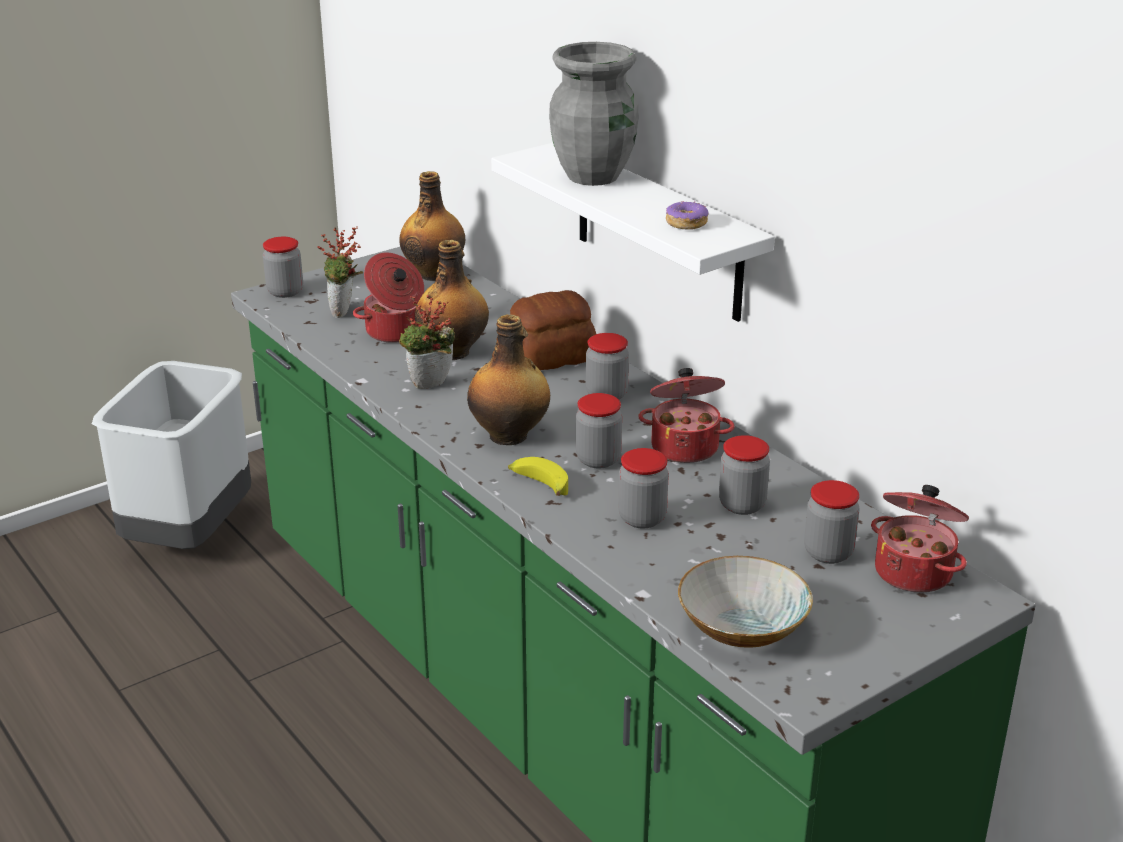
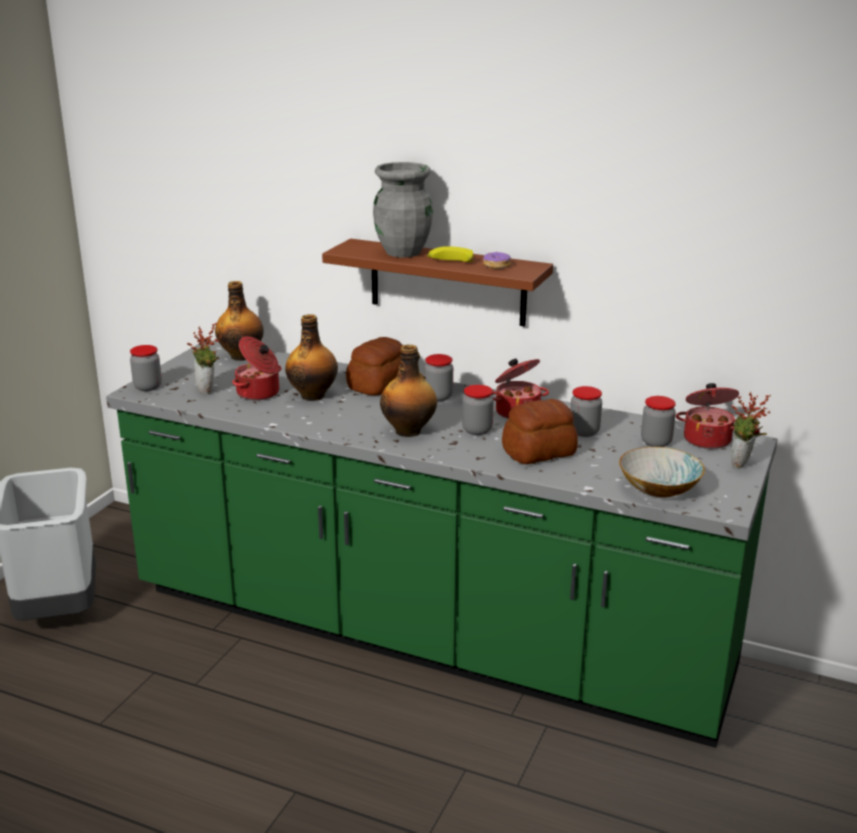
camera: 30 degrees left, 5 degrees down
potted plant [399,295,455,389] -> potted plant moved to [731,392,771,469]
white shelf [491,143,775,322] -> brown shelf [322,239,553,327]
banana [508,457,568,496] -> banana moved to [427,246,473,262]
jar [618,448,669,528] -> bread [502,399,578,464]

